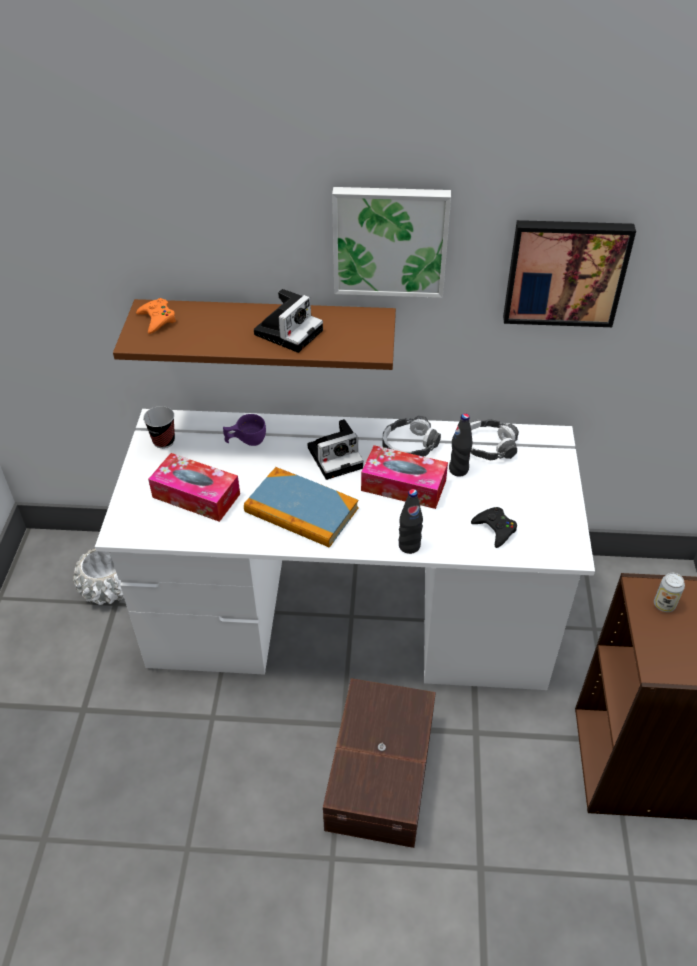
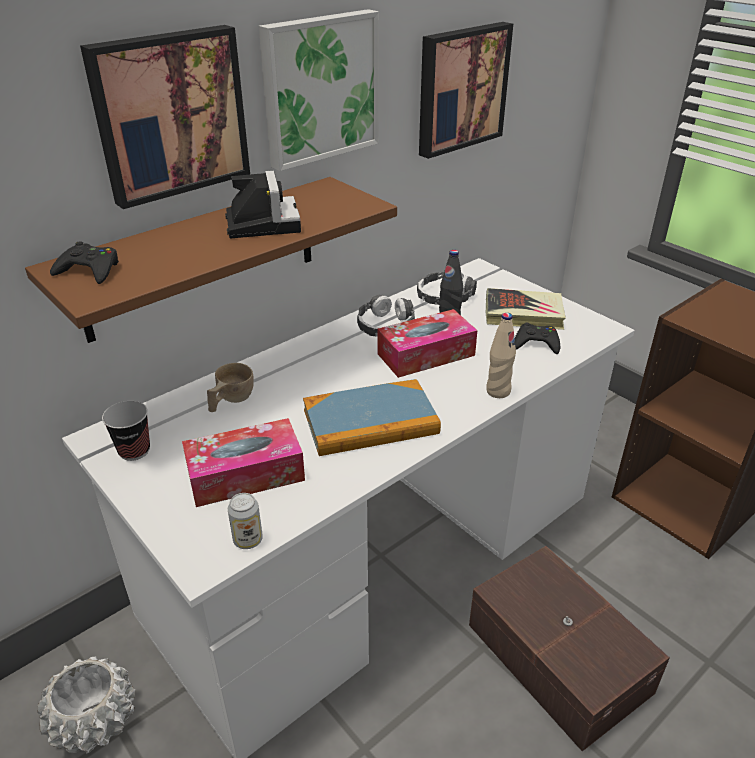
camera: 45 degrees left, 10 degrees down
orange game controller [136,298,176,334] -> black game controller [50,241,119,284]
purple cup [223,414,266,446] -> beige cup [207,363,254,412]
camera [307,419,363,480] -> none
black bottle [398,489,423,554] -> beige bottle [486,313,516,398]
can [654,573,685,612] -> can moved to [228,493,263,549]
none -> picture [80,25,250,209]
none -> book [486,288,566,330]

